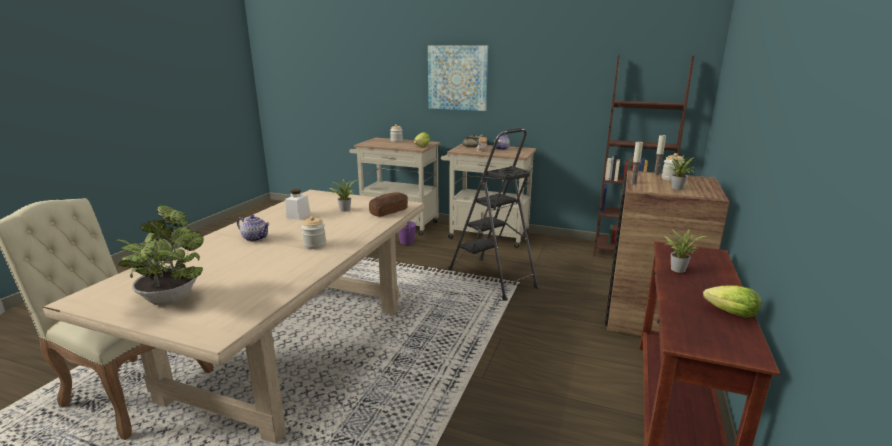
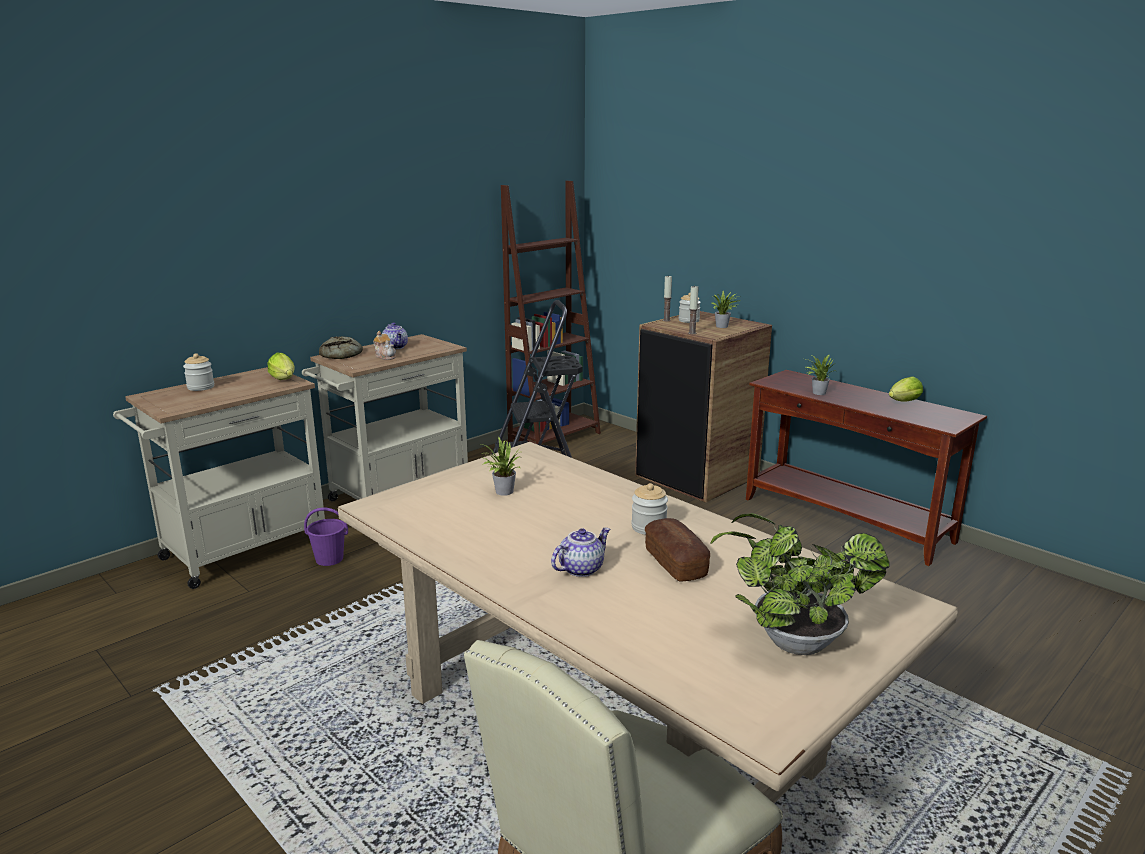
camera: 65 degrees left, 0 degrees up
white jar [285,189,310,220] -> none
bread [369,192,408,217] -> bread moved to [645,518,710,581]
picture [428,46,488,111] -> none

